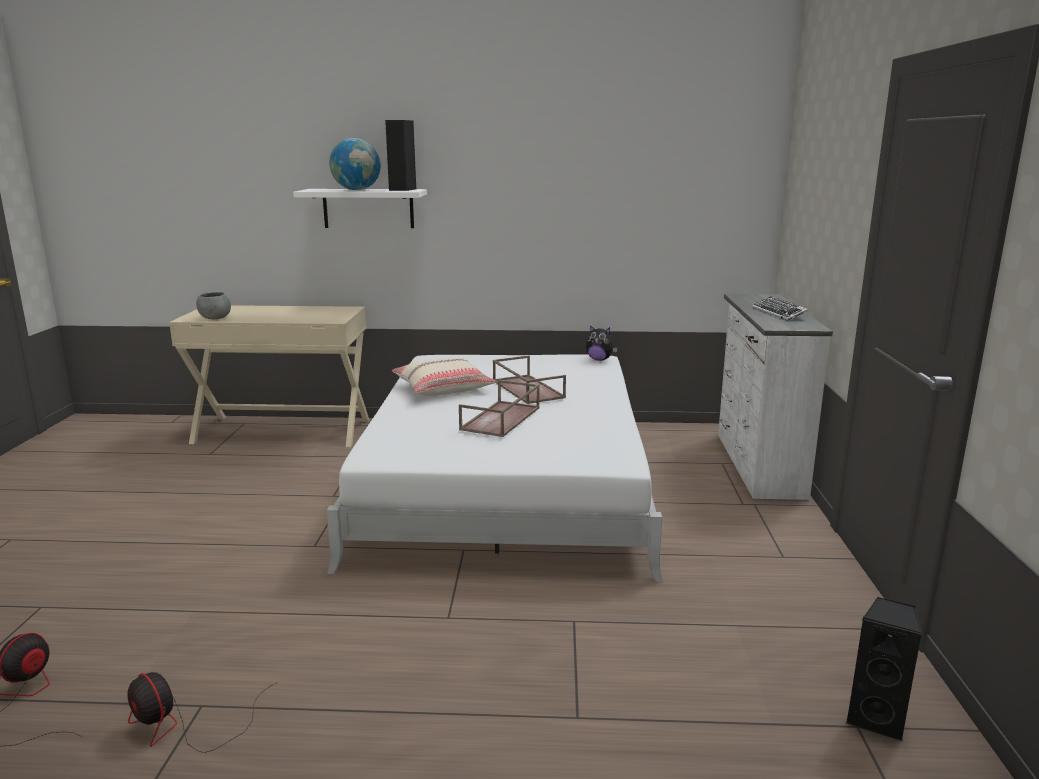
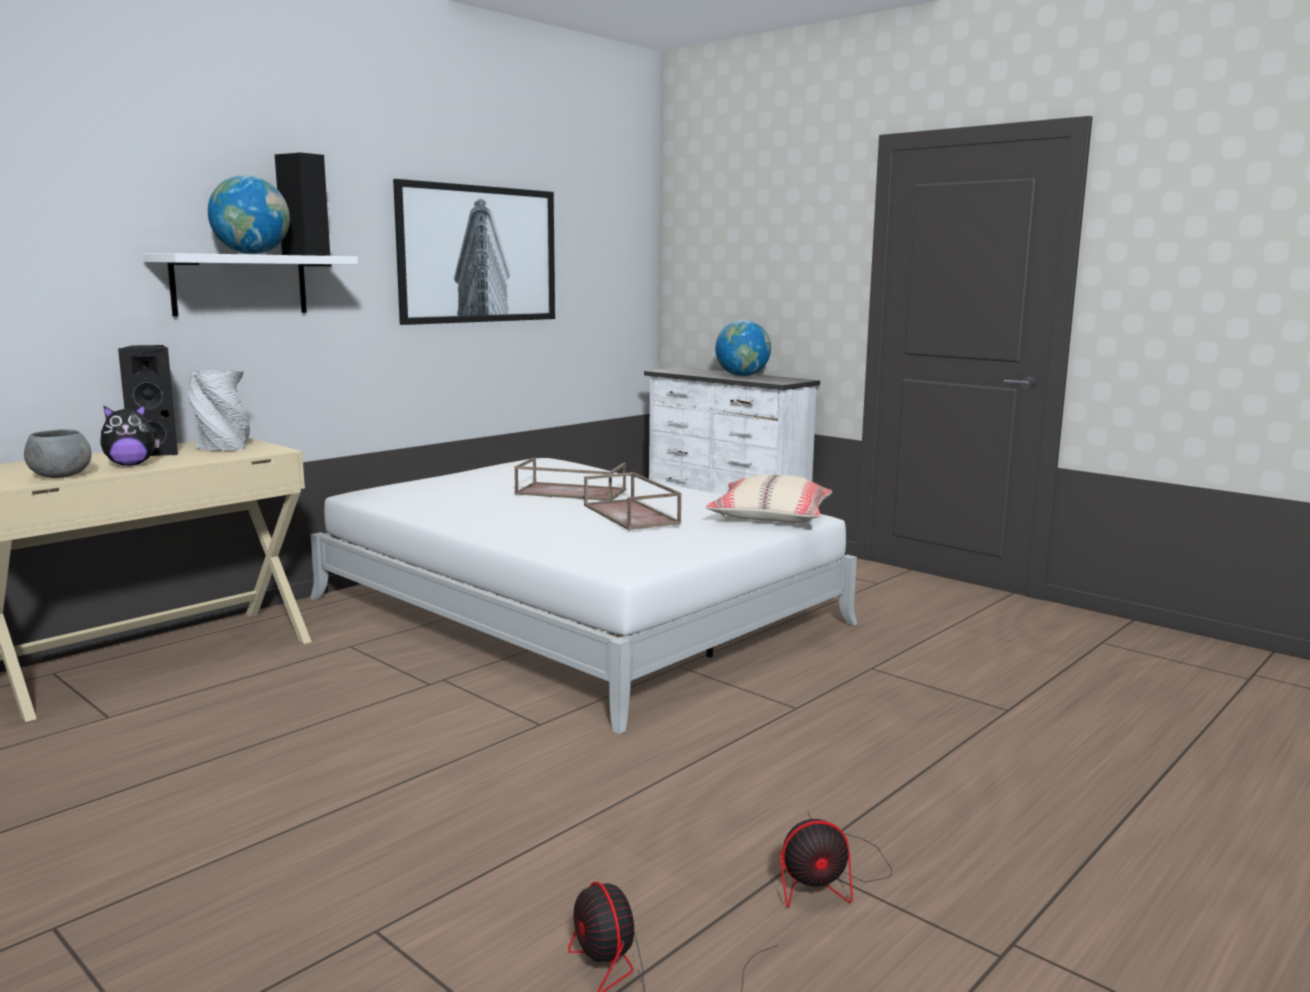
camera: 50 degrees left, 5 degrees down
beige pillow [392,357,497,396] -> beige pillow moved to [706,475,832,523]
plush toy [586,325,618,361] -> plush toy moved to [100,404,160,466]
keyboard [752,296,809,321] -> globe [715,320,771,376]
black speaker [846,597,922,741] -> black speaker moved to [118,345,178,456]
none -> grey vase [187,370,250,451]
none -> picture [393,179,555,325]

